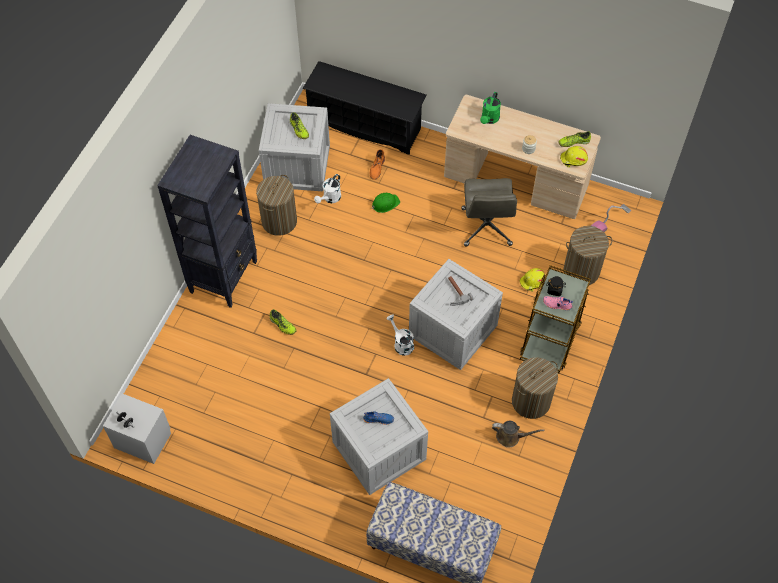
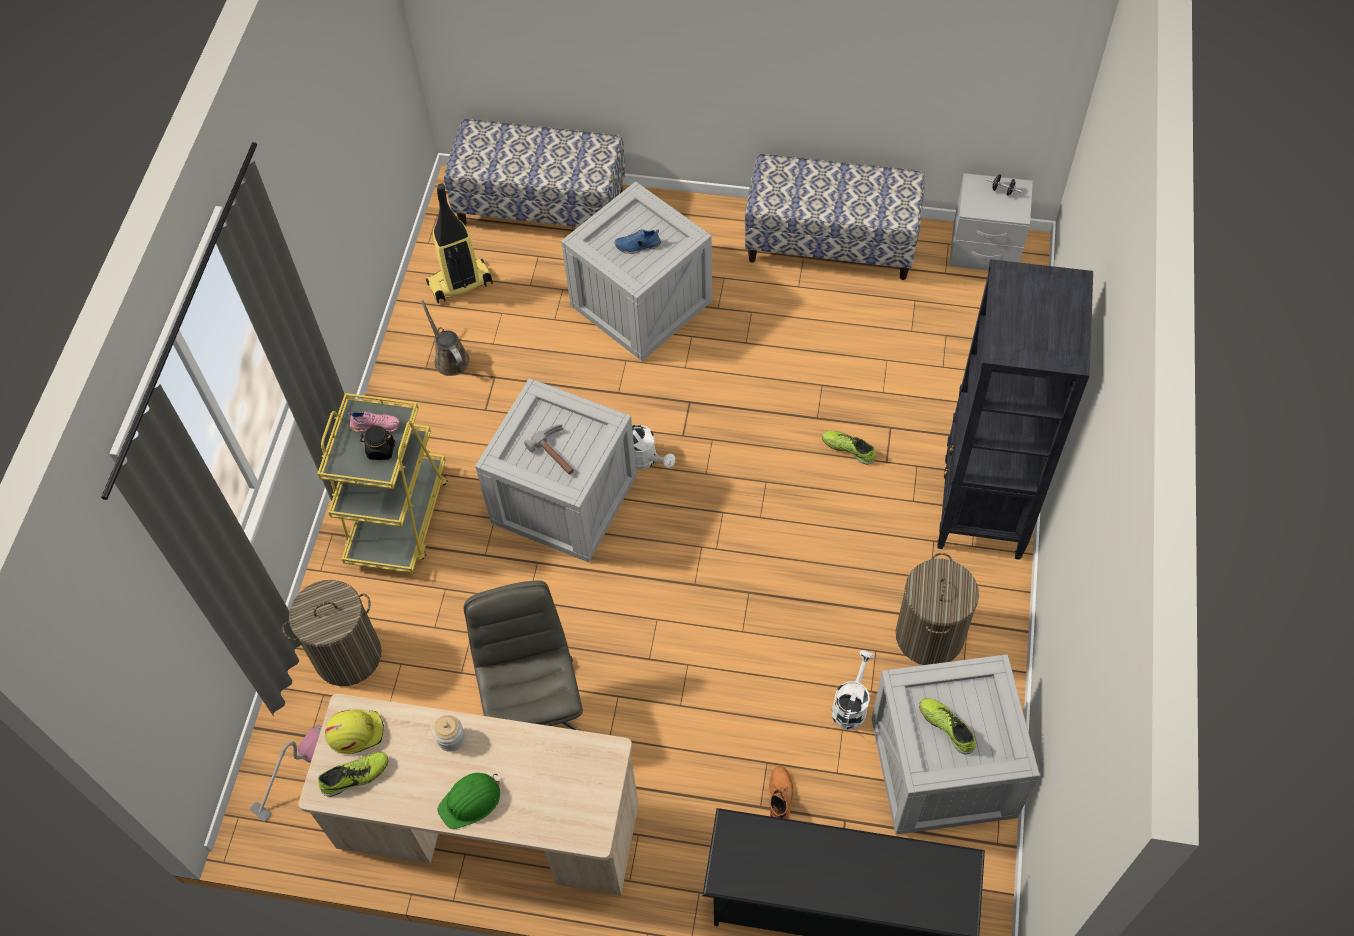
camera: 170 degrees right, 0 degrees up
green hard hat [372,193,400,213] -> green hard hat moved to [438,773,500,829]
green watering can [480,92,501,124] -> none
brown watering can [492,421,544,448] -> brown watering can turned 60 degrees clockwise [421,300,469,376]
laundry basket [512,357,558,419] -> none
yellow hard hat [519,268,545,292] -> none
brown cart [520,265,591,373] -> yellow cart [317,393,448,573]
none -> vacuum cleaner [426,183,493,304]
none -> bench [745,154,925,280]

